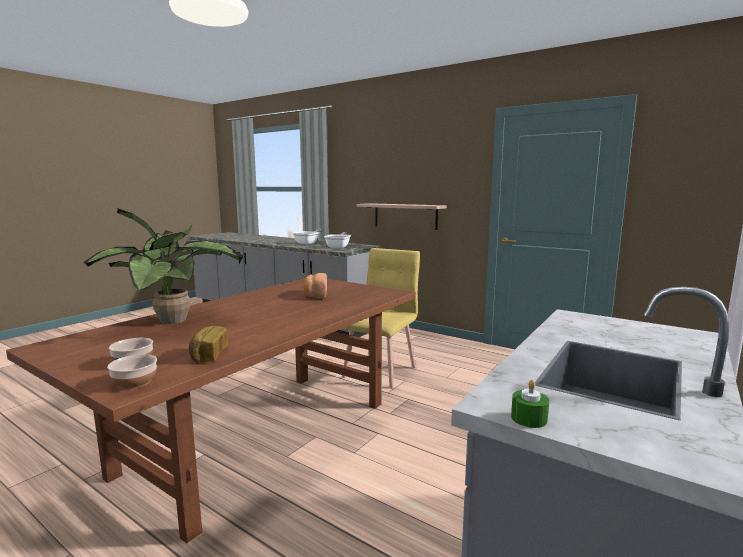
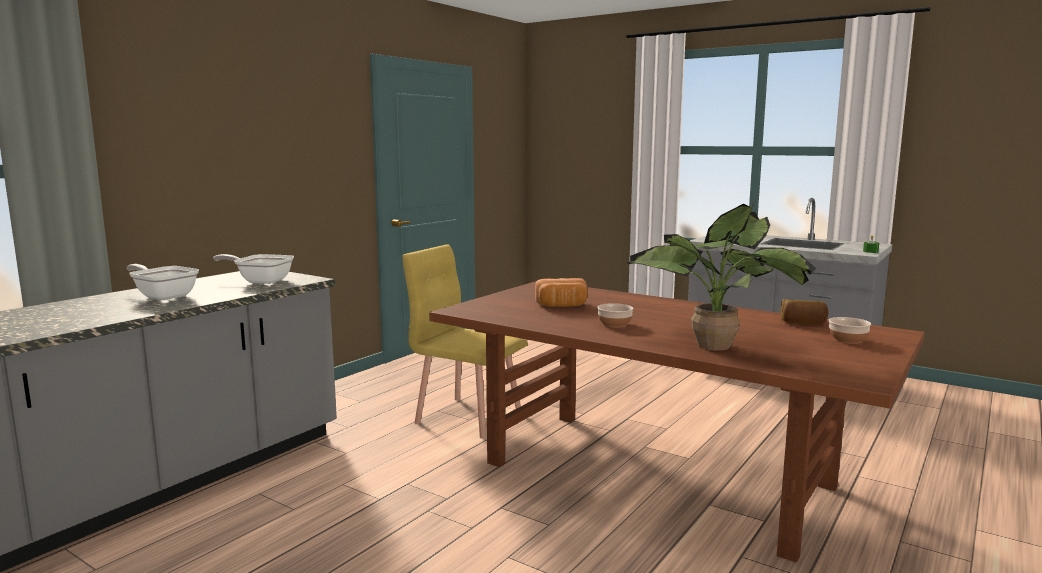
camera: 90 degrees left, 0 degrees up
bowl [107,354,157,389] -> bowl moved to [597,303,633,328]
shelf [357,203,447,230] -> none

